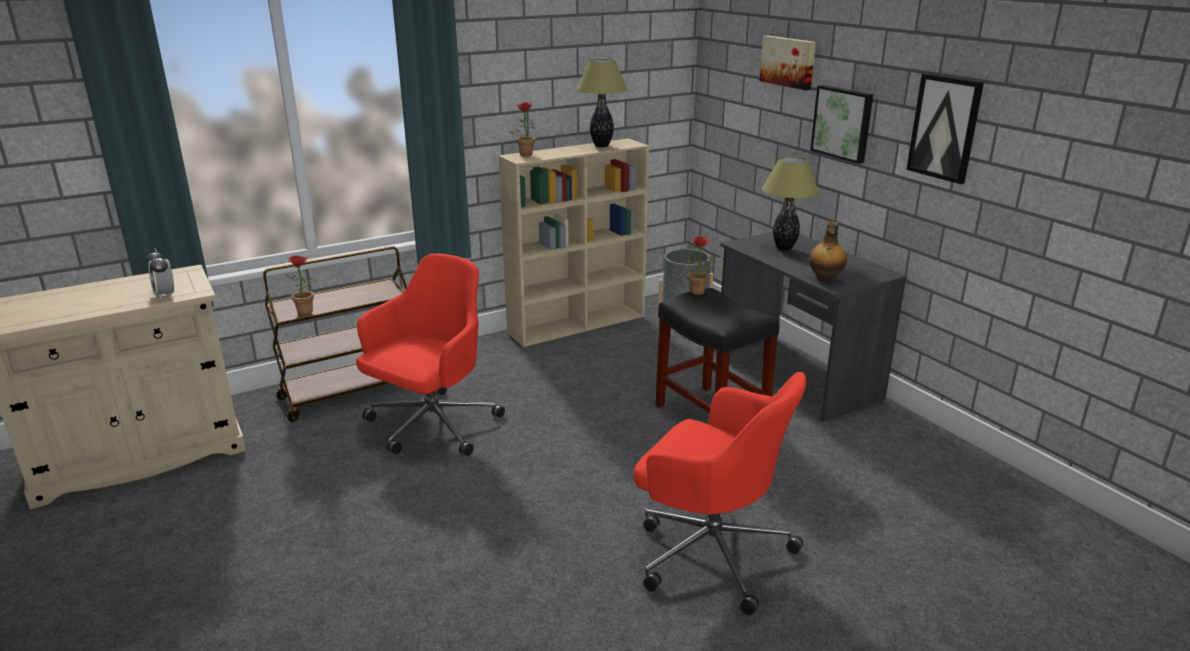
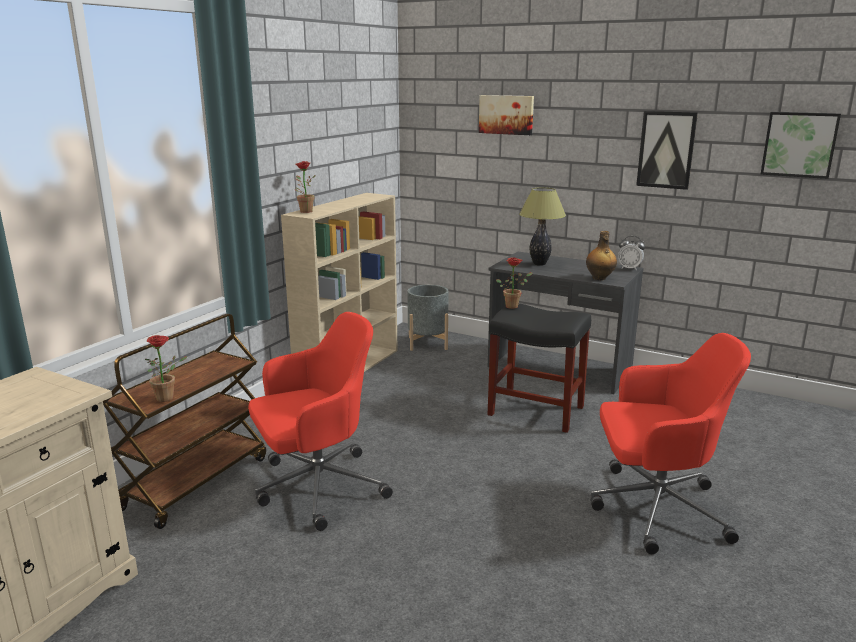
camera: 30 degrees left, 5 degrees down
alarm clock [146,248,174,300] -> alarm clock moved to [618,236,645,270]
red office chair [356,254,505,456] -> red office chair turned 60 degrees clockwise [248,312,393,531]
table lamp [576,59,628,147] -> none
picture [810,85,873,164] -> picture moved to [761,112,841,179]

